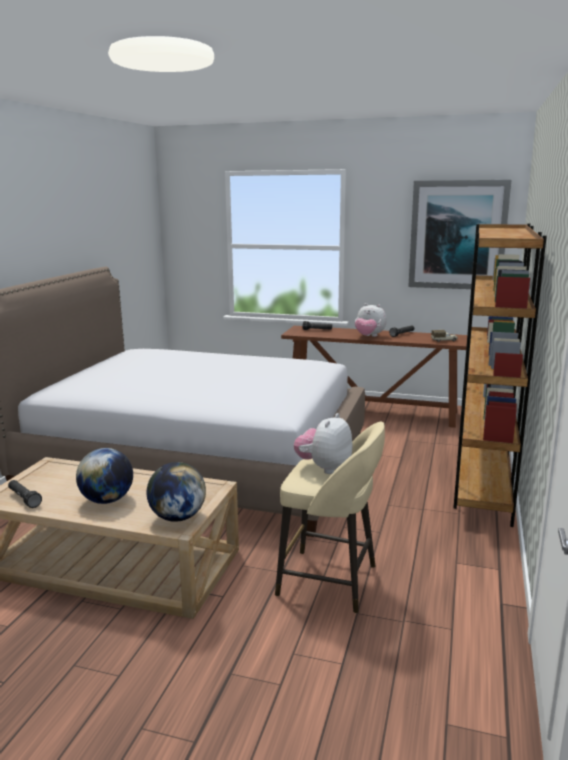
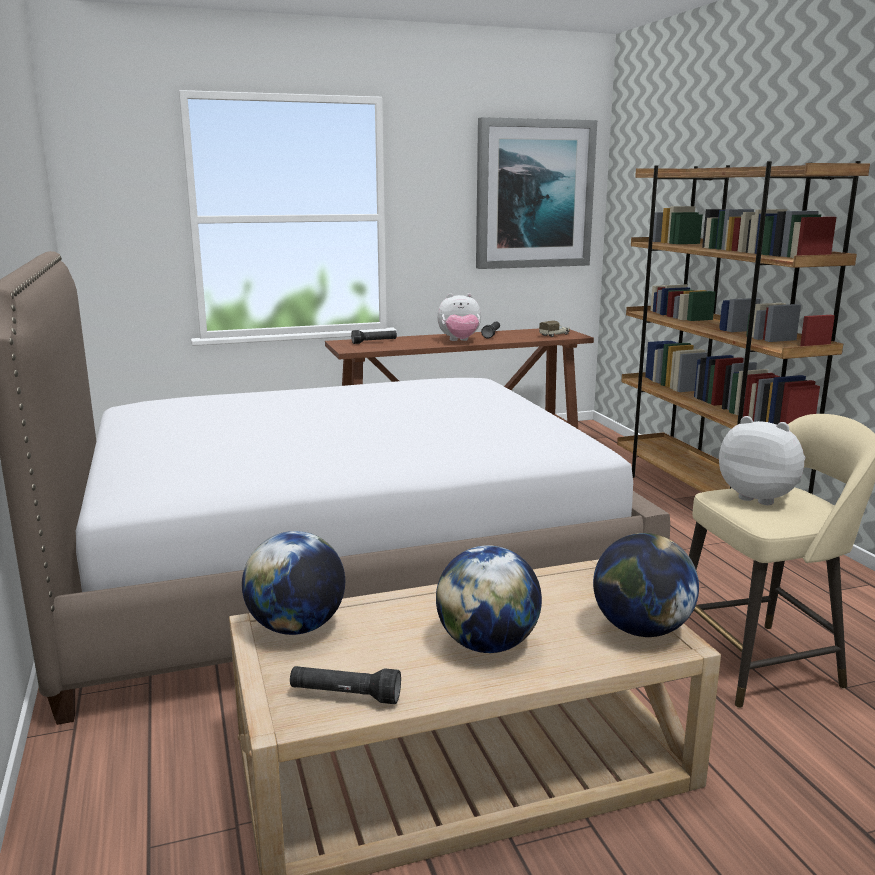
camera: 35 degrees left, 0 degrees up
plush toy [294,413,352,474] -> plush toy turned 135 degrees clockwise [719,416,806,505]
none -> globe [242,531,345,635]

